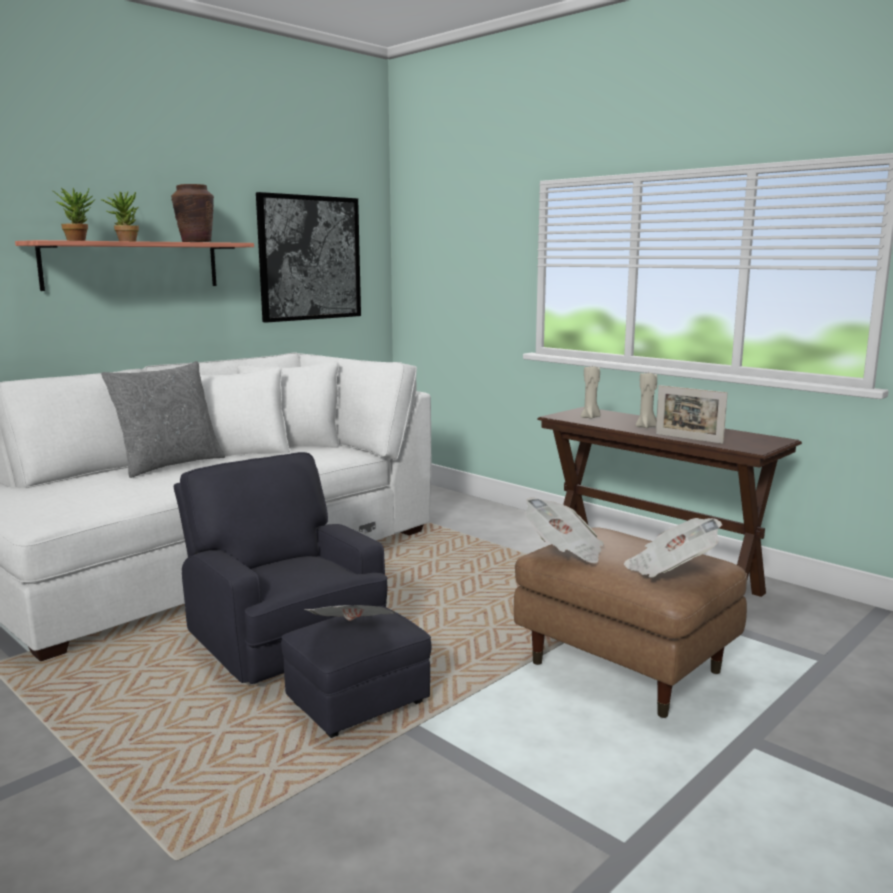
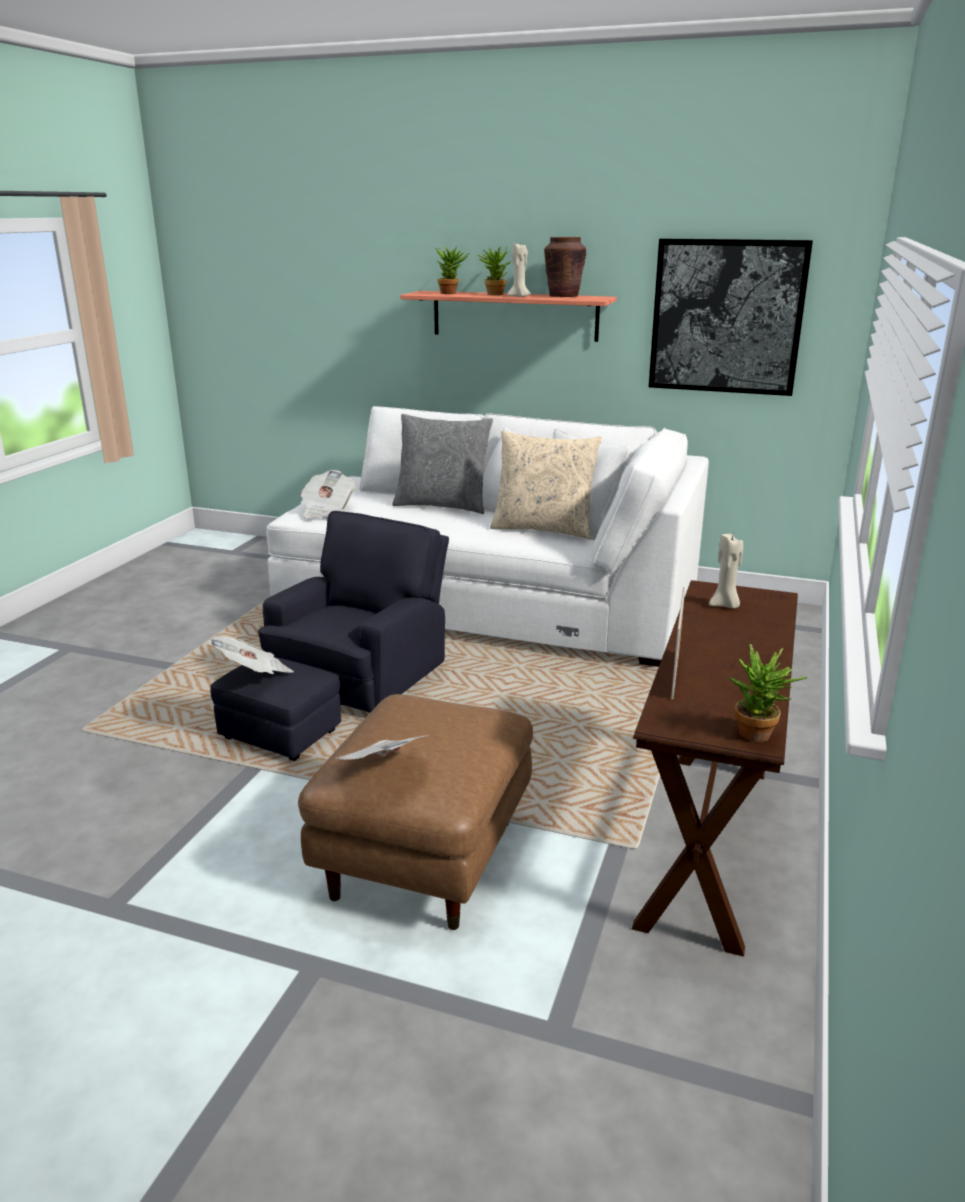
camera: 65 degrees right, 10 degrees up
newspaper [524,497,604,564] -> newspaper moved to [301,470,356,519]
beige candle [635,373,657,428] -> beige candle moved to [507,242,531,297]
none -> beige pillow [490,431,602,539]
none -> potted plant [729,644,808,742]

